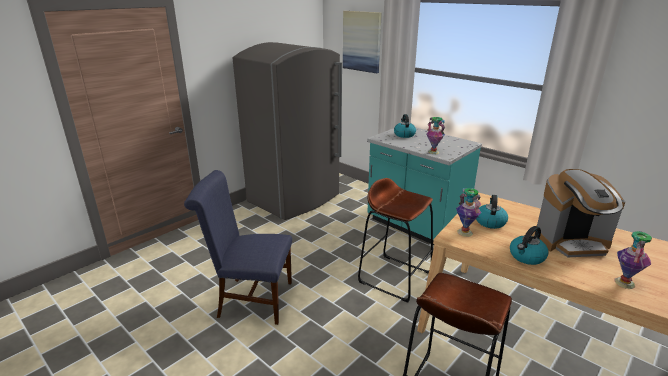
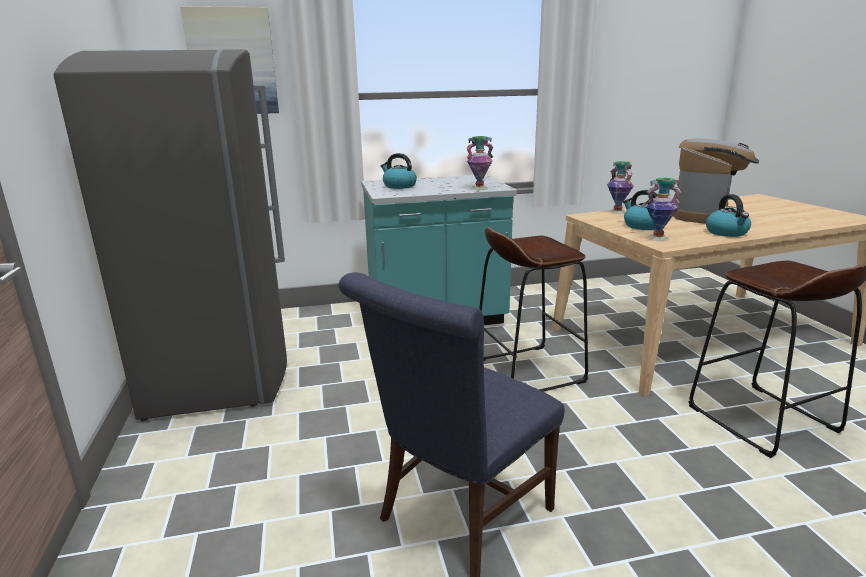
camera: 55 degrees left, 5 degrees down
vase [614,231,652,289] -> vase moved to [607,161,634,214]

